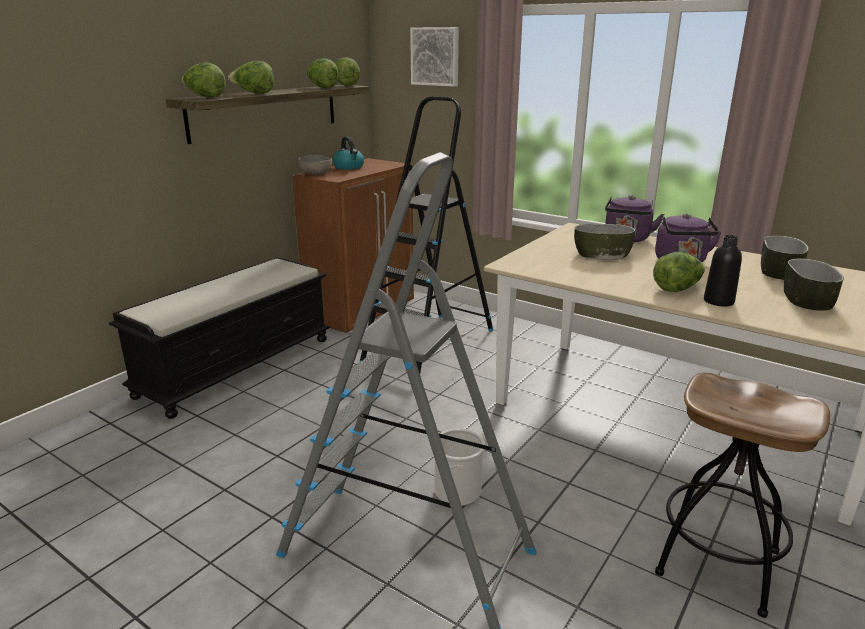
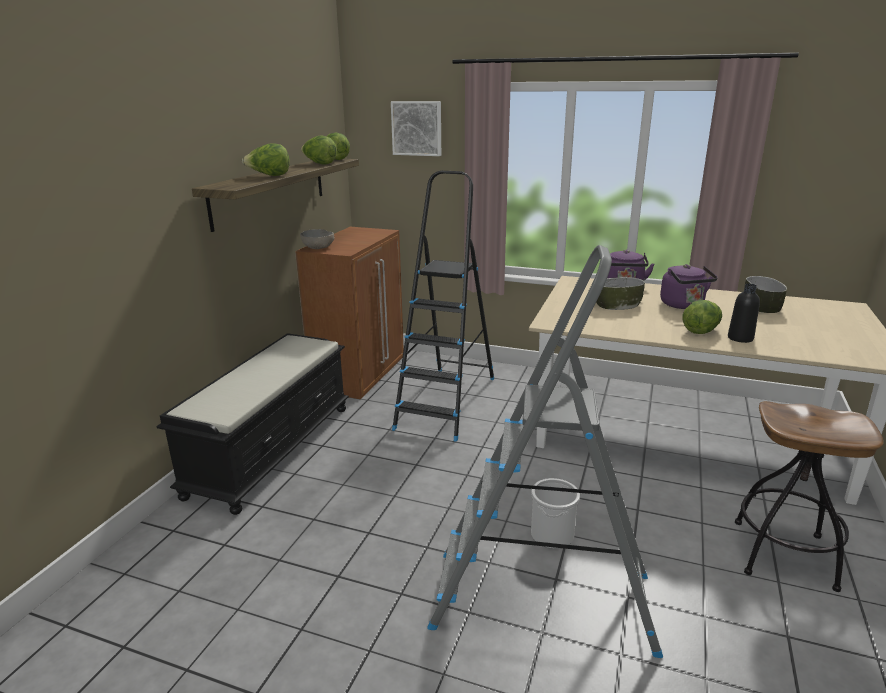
camera: 15 degrees left, 0 degrees up
lettuce [182,62,226,98] -> none
kettle [333,137,364,170] -> none
bowl [784,258,844,311] -> none

